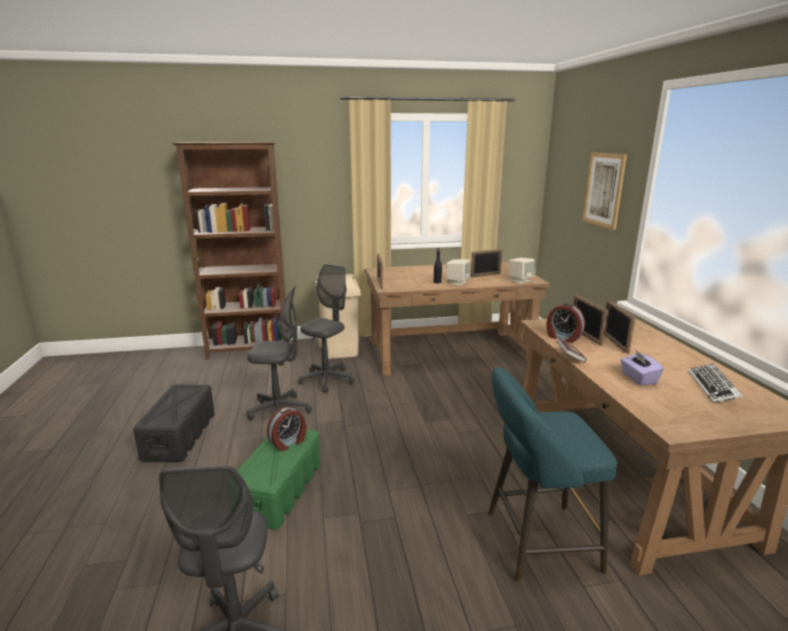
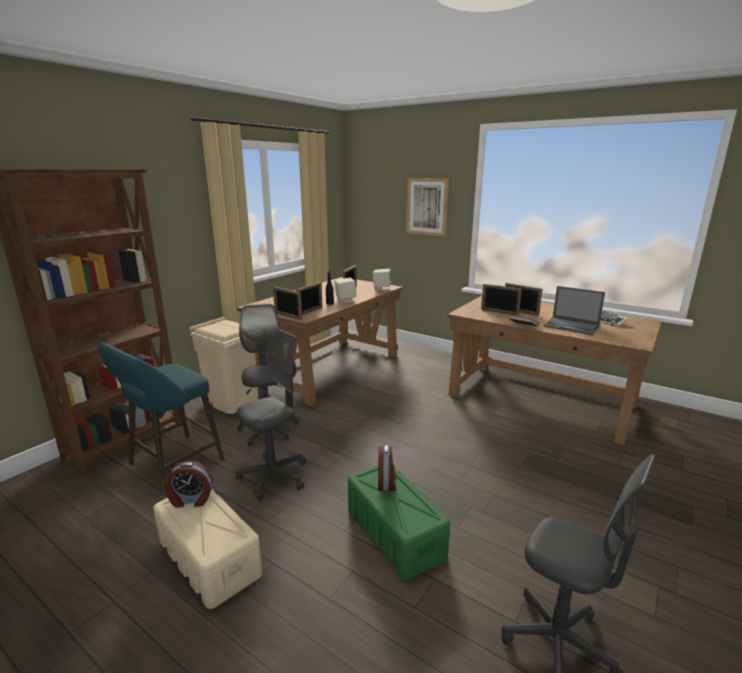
camera: 45 degrees left, 0 degrees up
black storage box [133,385,215,462] -> beige storage box [153,489,262,609]
turquoise stool [488,367,617,582] -> turquoise stool moved to [98,342,224,492]
alarm clock [546,303,586,343] -> alarm clock moved to [166,461,213,507]
purple tissue box [621,351,664,386] -> laptop [544,286,605,335]
none -> picture frame [296,282,322,315]

